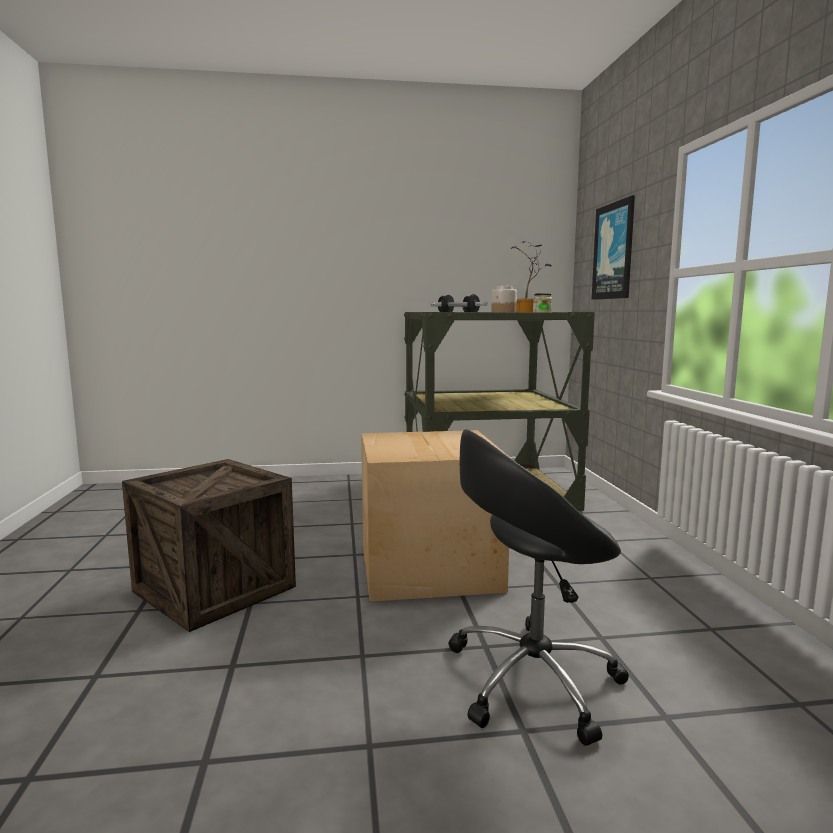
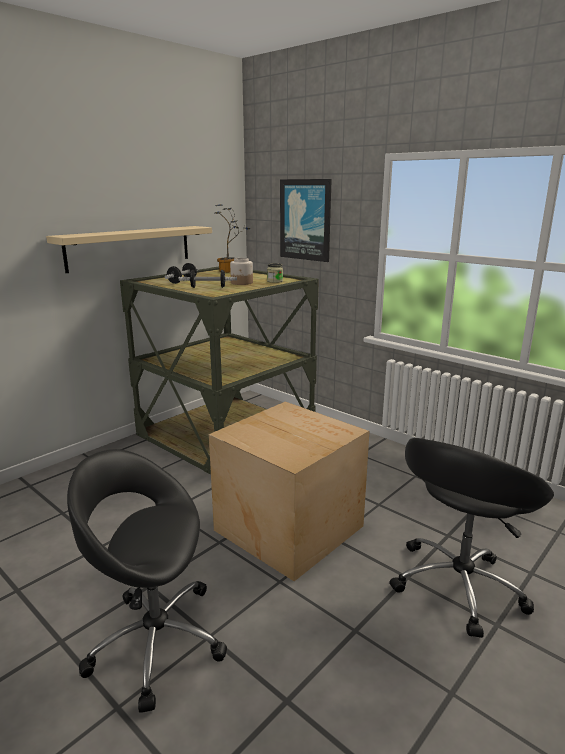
camera: 40 degrees left, 10 degrees up
crate [122,459,296,632] -> black office chair [67,449,227,713]
none -> beige shelf [46,226,212,273]

